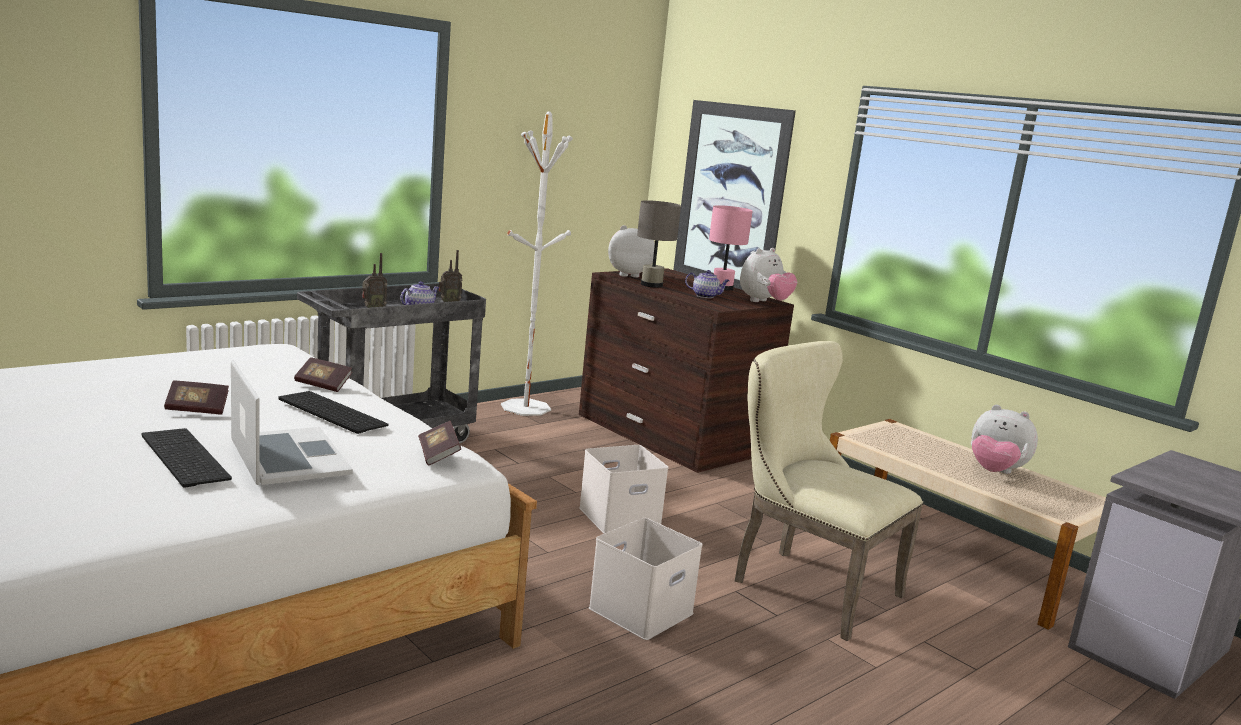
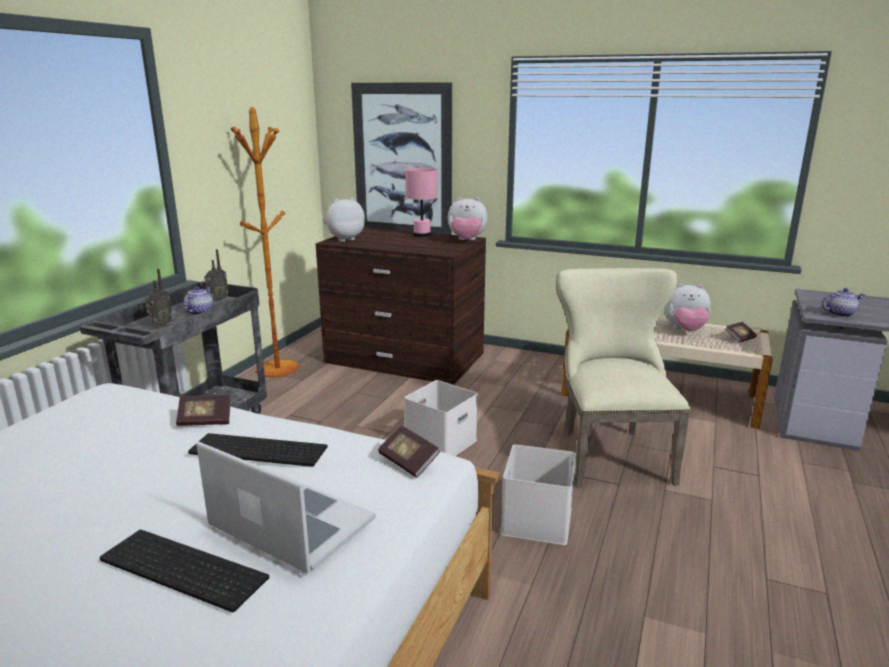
camera: 25 degrees left, 5 degrees up
book [164,381,229,415] -> book moved to [724,322,757,343]
white clothes rack [501,111,573,416] -> orange clothes rack [231,107,300,377]
grey table lamp [637,200,681,288] -> none
teapot [685,270,730,298] -> teapot moved to [821,288,865,317]
beige chair [735,341,923,641] -> beige chair turned 75 degrees clockwise [556,268,690,487]
plush toy [740,248,797,302] -> plush toy turned 75 degrees clockwise [448,197,488,240]

